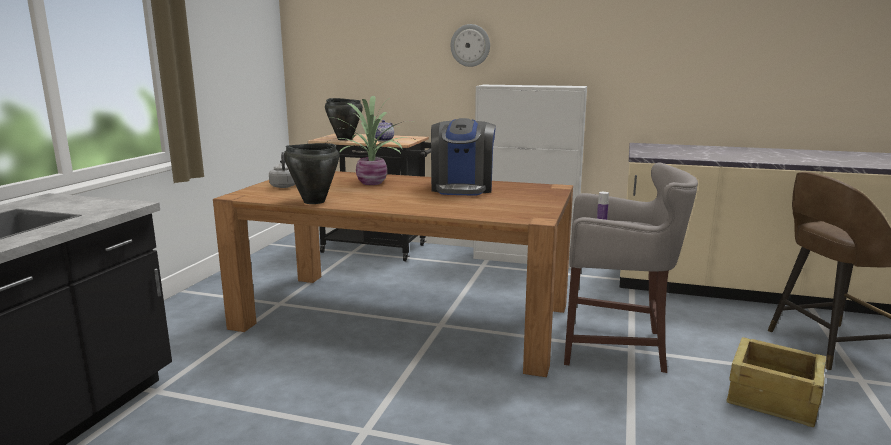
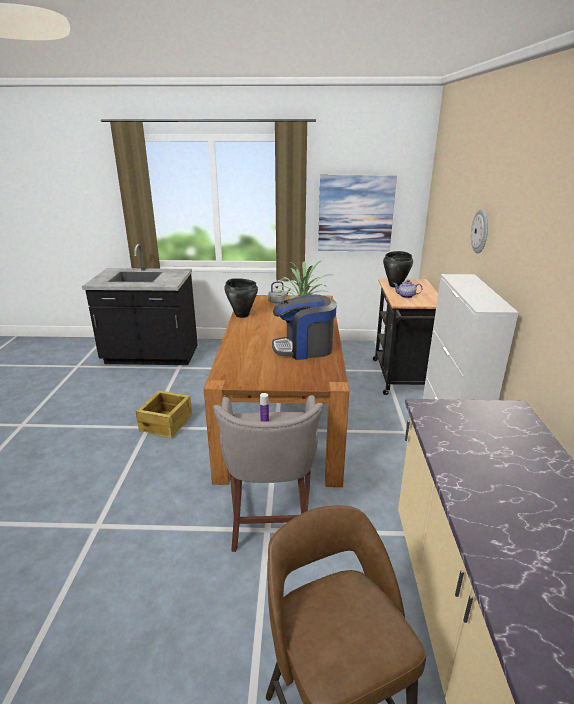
camera: 75 degrees right, 10 degrees up
crate [726,337,826,427] -> crate moved to [136,390,193,439]
none -> picture [318,175,397,251]

